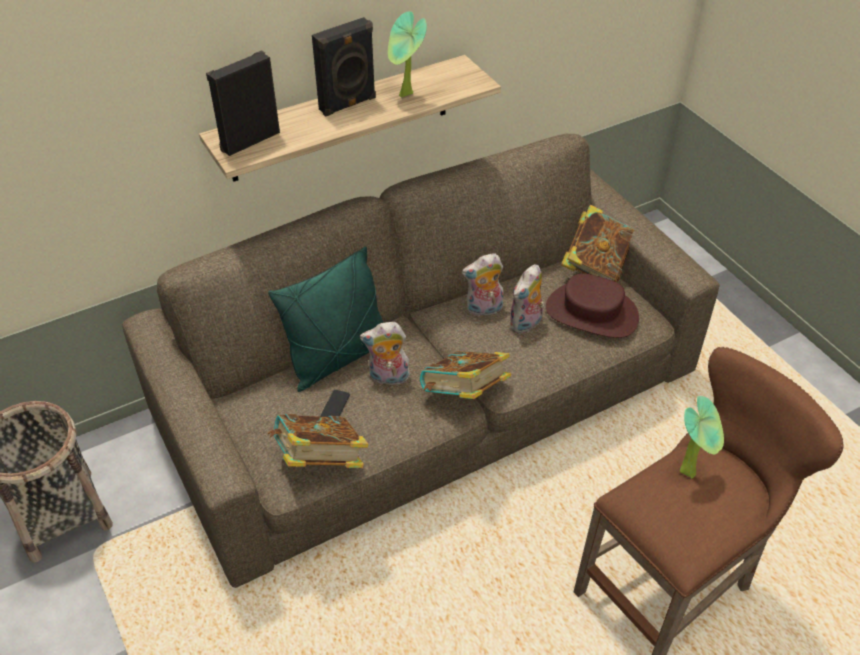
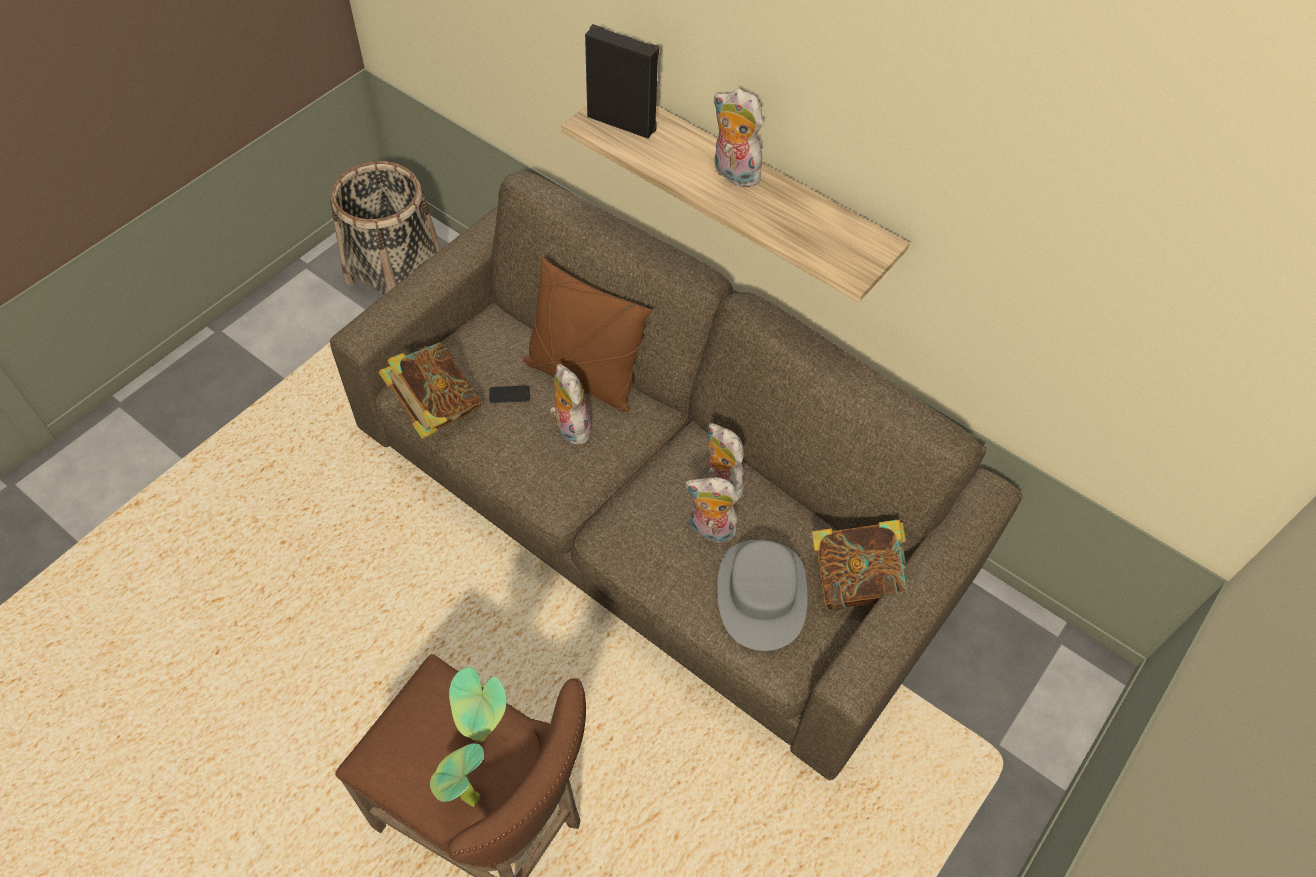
camera: 65 degrees right, 10 degrees up
green pillow [268,246,383,392] -> brown pillow [523,257,652,412]
black speaker [312,17,376,117] -> plush toy [714,88,763,187]
potted plant [388,11,427,97] -> potted plant moved to [430,743,484,807]
book [420,351,511,399] -> none
brown hat [546,274,639,338] -> grey hat [717,540,807,651]

